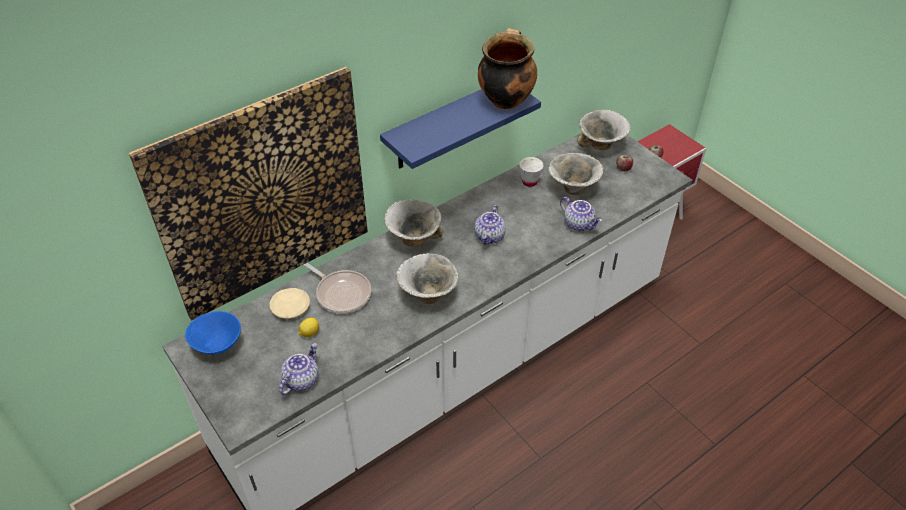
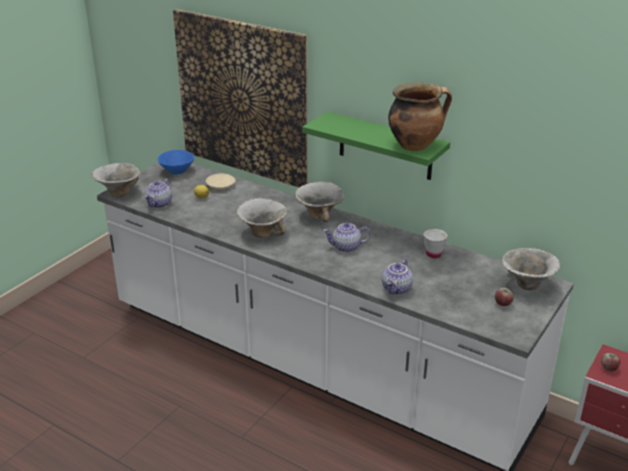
camera: 70 degrees right, 15 degrees down
teapot [279,343,318,395] -> teapot turned 105 degrees clockwise [144,178,172,208]
frying pan [303,263,371,314] -> none
blue shelf [380,89,541,169] -> green shelf [302,111,450,180]
bowl [549,153,603,195] -> bowl moved to [92,163,140,198]

